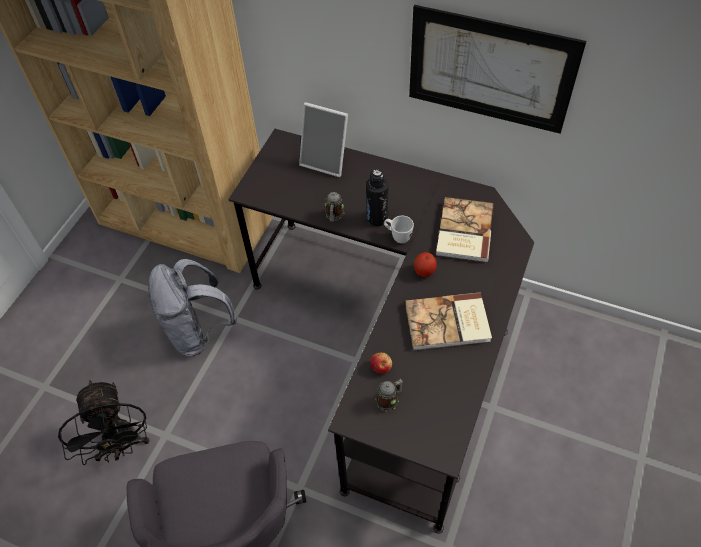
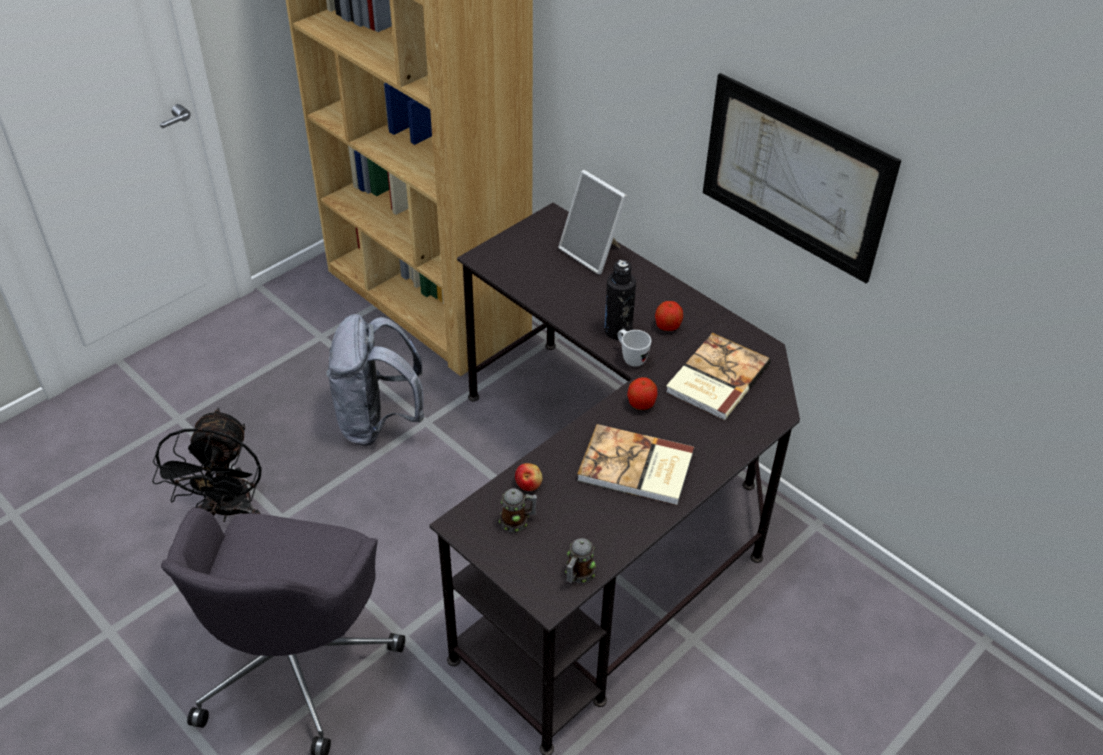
camera: 20 degrees right, 10 degrees down
mug [325,192,345,222] -> mug moved to [565,538,596,583]
none -> apple [655,301,683,331]

